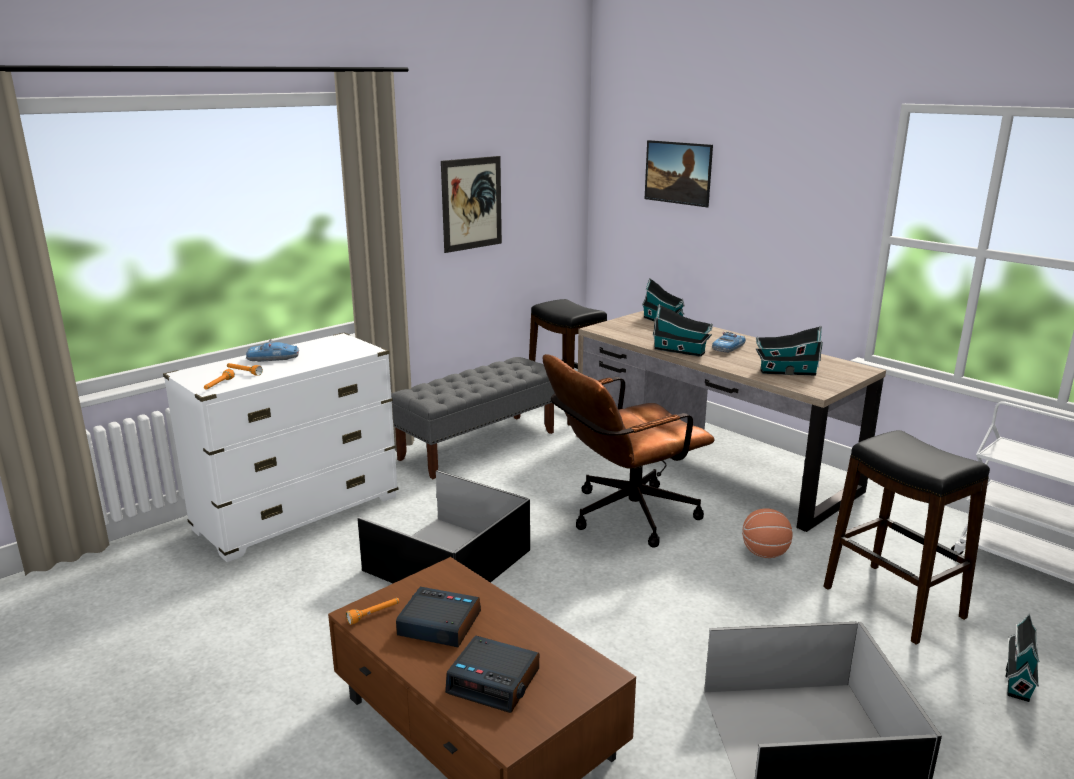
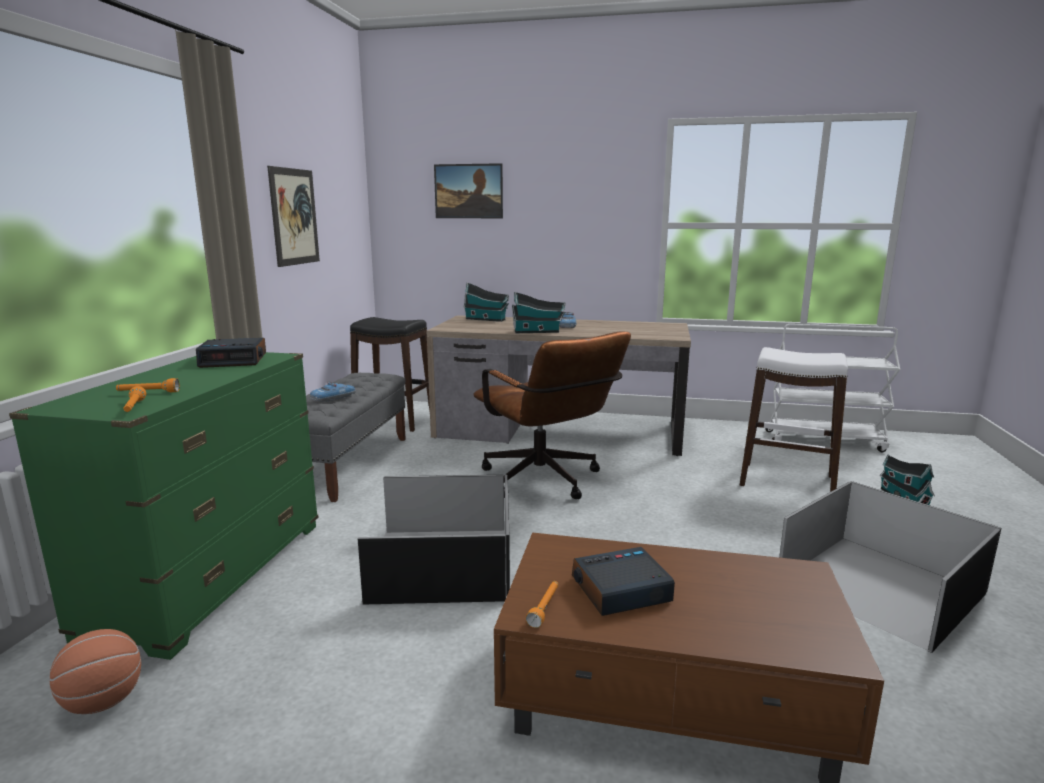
camera: 35 degrees left, 5 degrees down
white dresser [163,332,398,562] -> green dresser [9,352,318,660]
toy car [246,339,299,362] -> toy car moved to [310,381,356,402]
alarm clock [445,635,539,713] -> alarm clock moved to [196,338,266,368]
brown office chair [543,354,715,548] -> brown office chair turned 60 degrees counterclockwise [473,331,631,499]
basketball [742,508,793,558] -> basketball moved to [50,629,141,714]
toy house [756,326,823,376] -> none
black stool [823,430,990,645] -> white stool [740,347,848,492]

